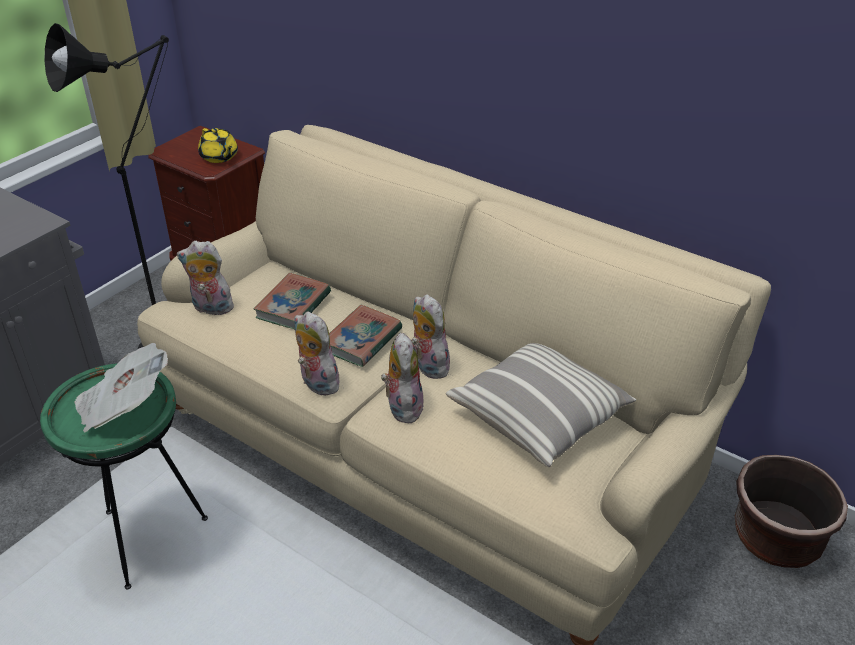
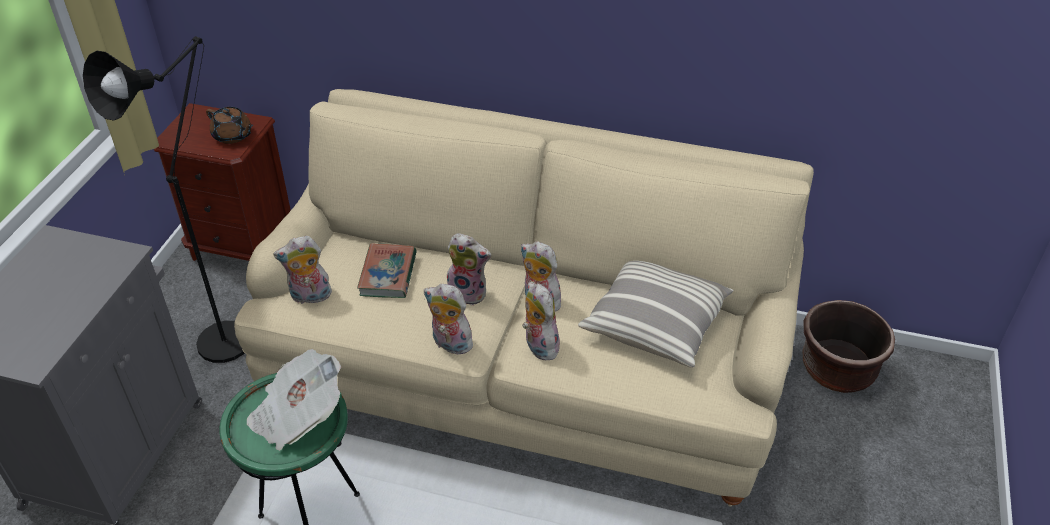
camera: 20 degrees left, 5 degrees up
yellow teapot [198,128,238,163] -> brown teapot [206,107,253,144]
book [329,305,402,367] -> plush toy [447,233,491,306]

